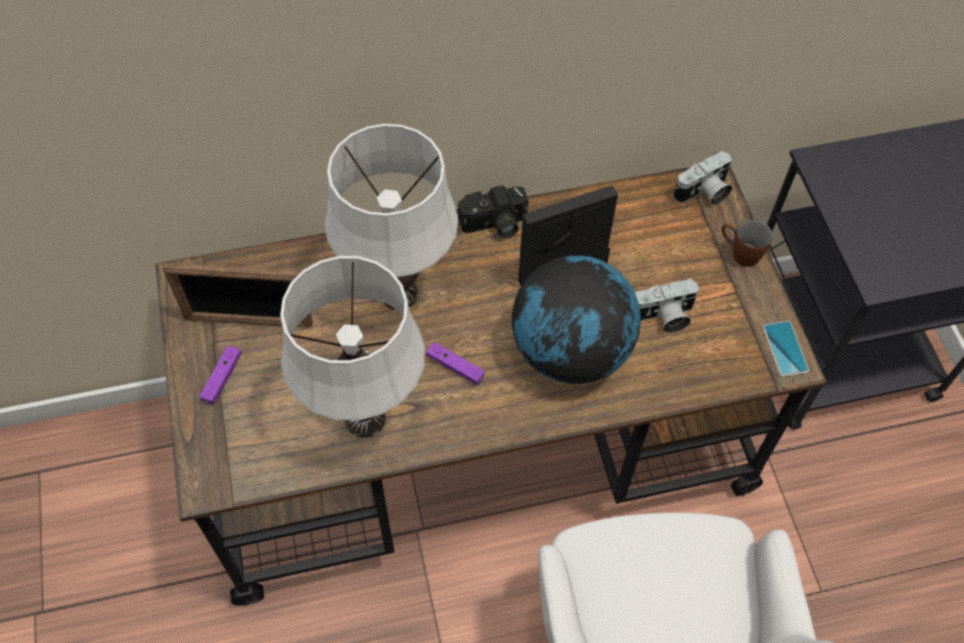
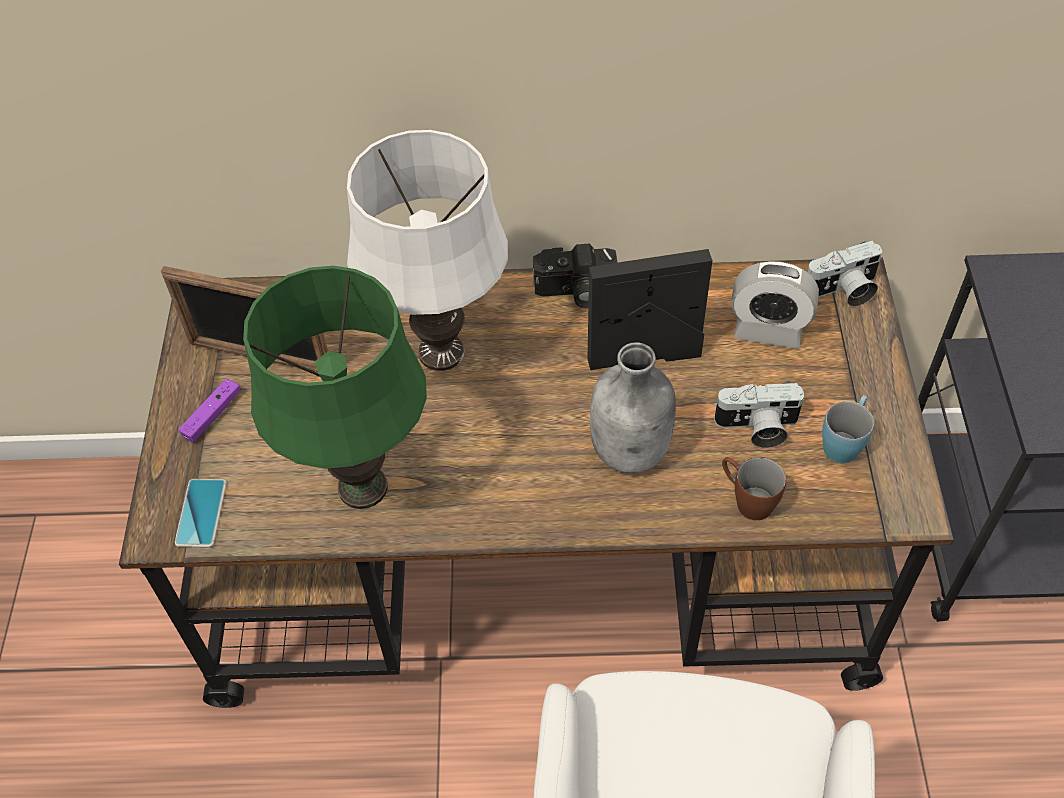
camera: 15 degrees right, 5 degrees down
white table lamp [280,256,425,437] -> green table lamp [243,266,427,509]
purple game controller [426,342,485,385] -> none
globe [512,255,641,384] -> grey bottle [590,342,676,473]
brown mug [721,219,773,267] -> brown mug moved to [722,457,786,520]
phone [763,321,809,377] -> phone moved to [175,479,227,547]
none -> alarm clock [731,261,819,349]
none -> blue mug [822,395,874,463]

